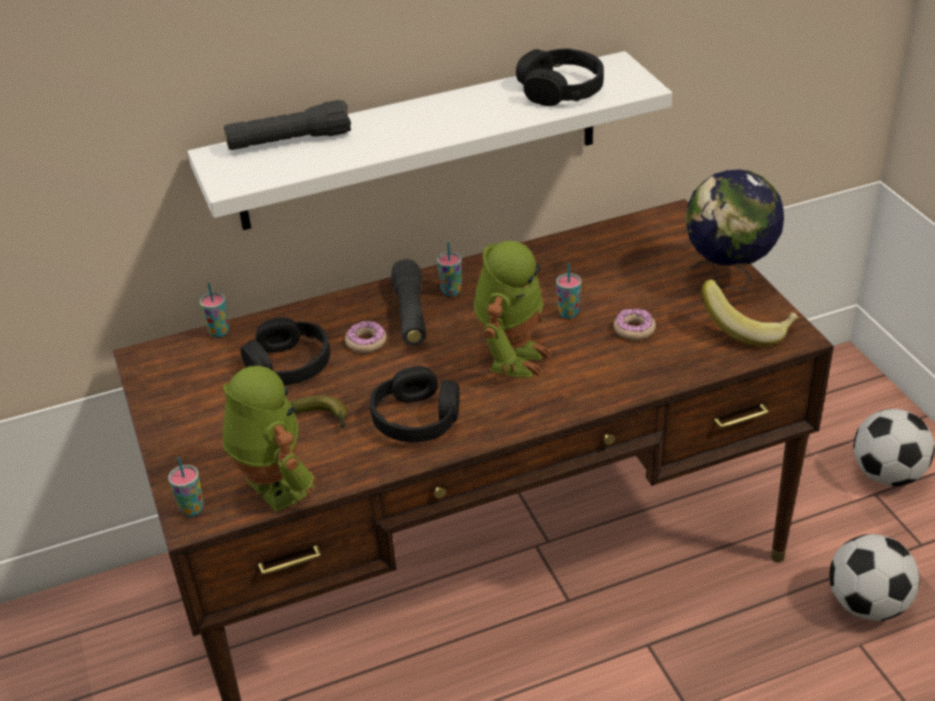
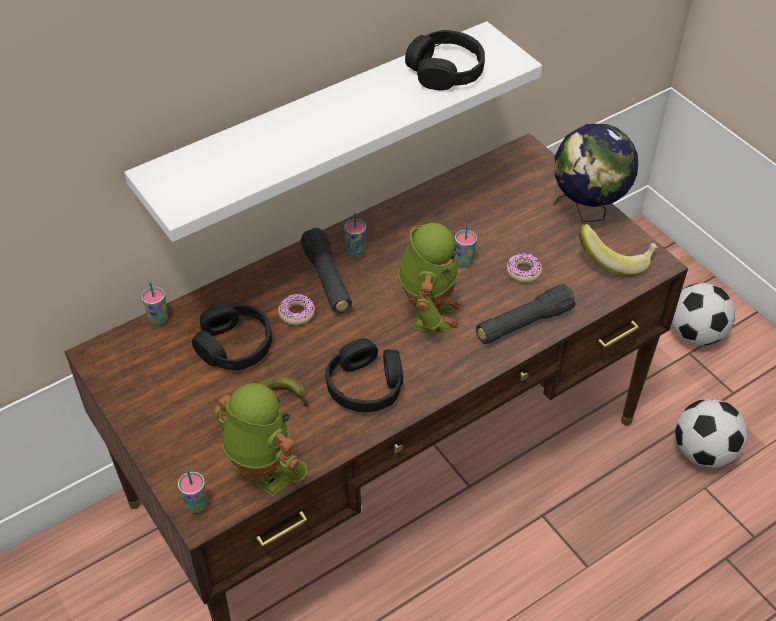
camera: 15 degrees left, 10 degrees up
black flashlight [224,100,351,150] -> black flashlight moved to [476,284,576,344]

